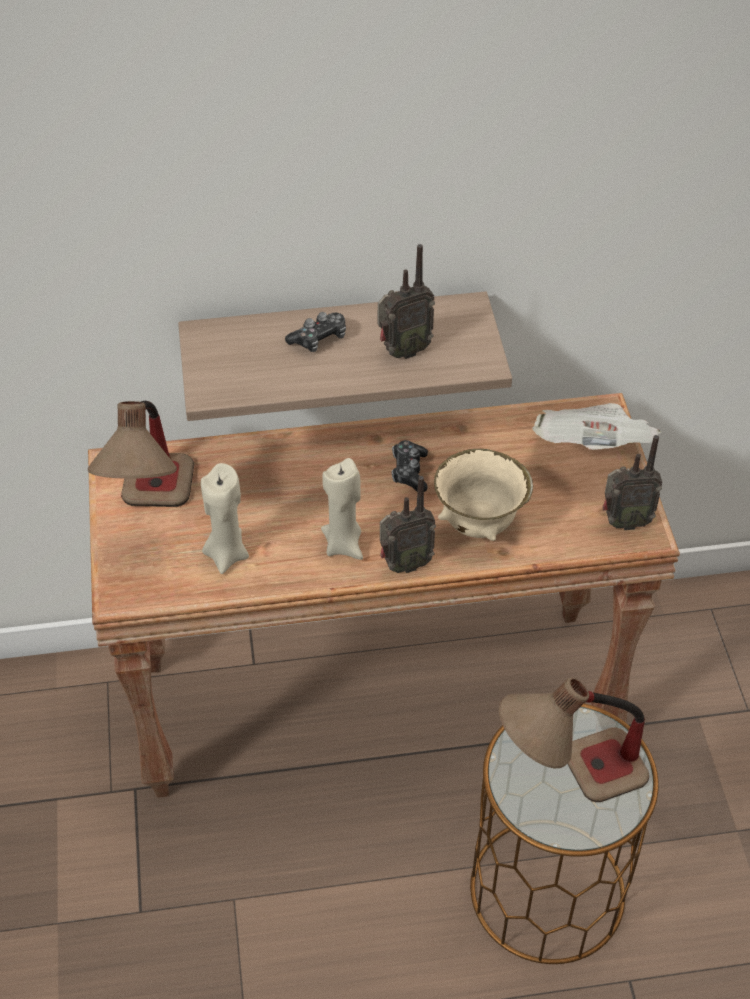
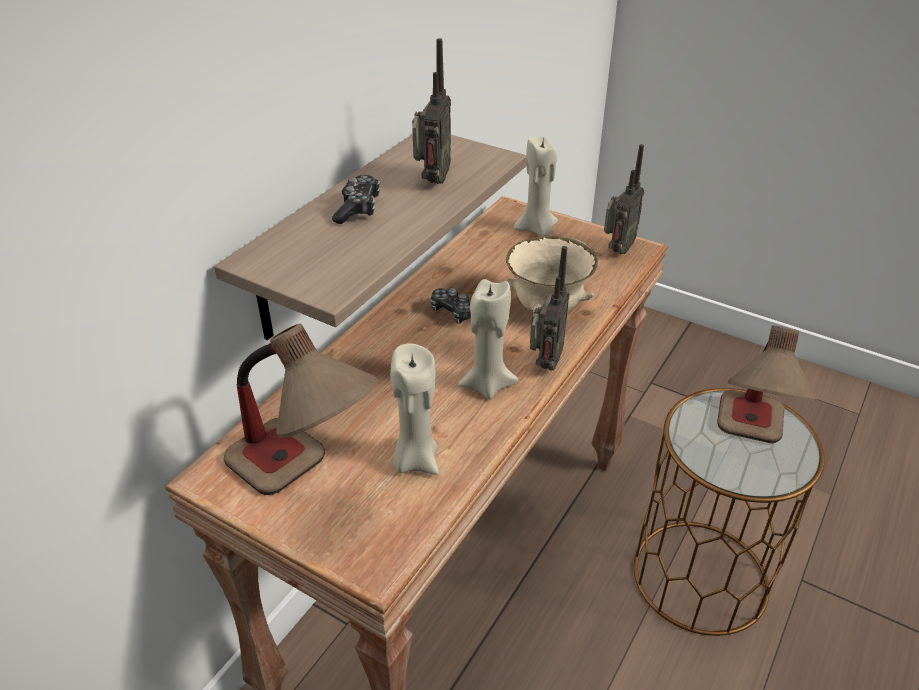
camera: 50 degrees left, 10 degrees down
newspaper [532,403,661,450] -> beige candle [514,136,558,236]

